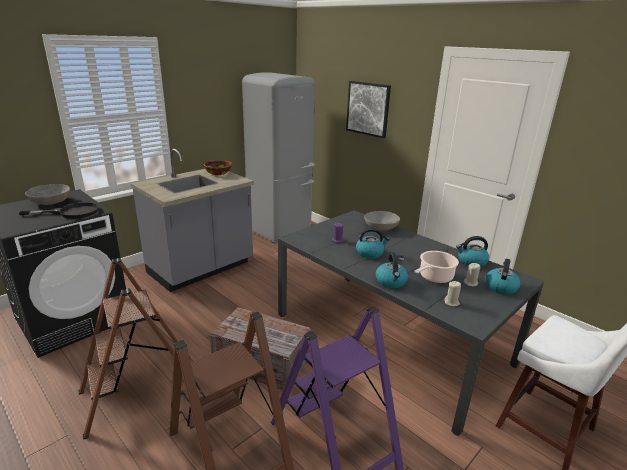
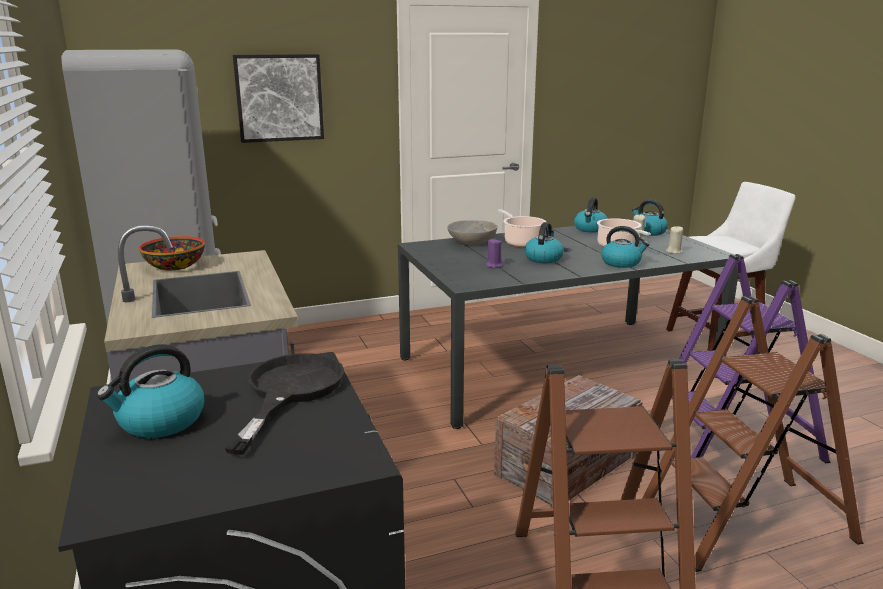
camera: 65 degrees left, 5 degrees down
grey bowl [25,184,70,205] -> kettle [97,344,204,438]
none -> cooking pot [498,209,546,247]

